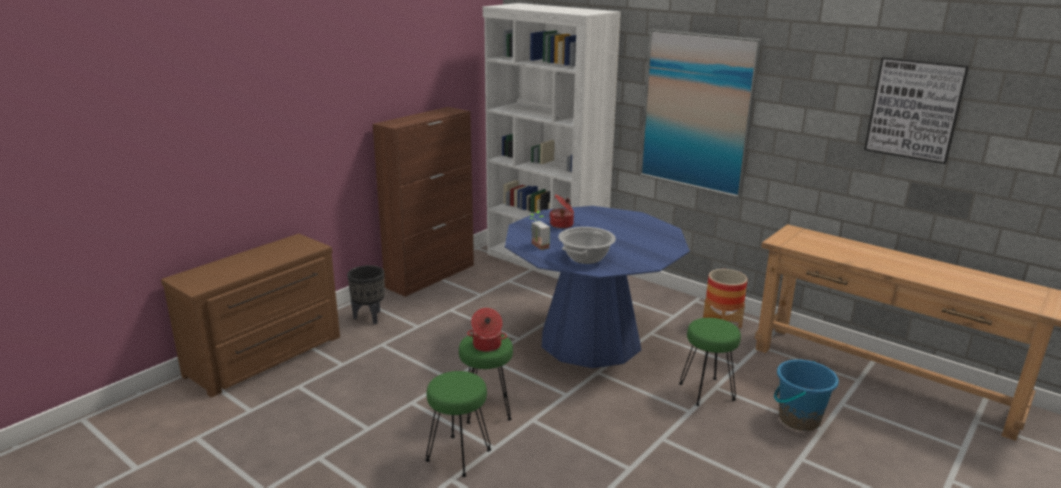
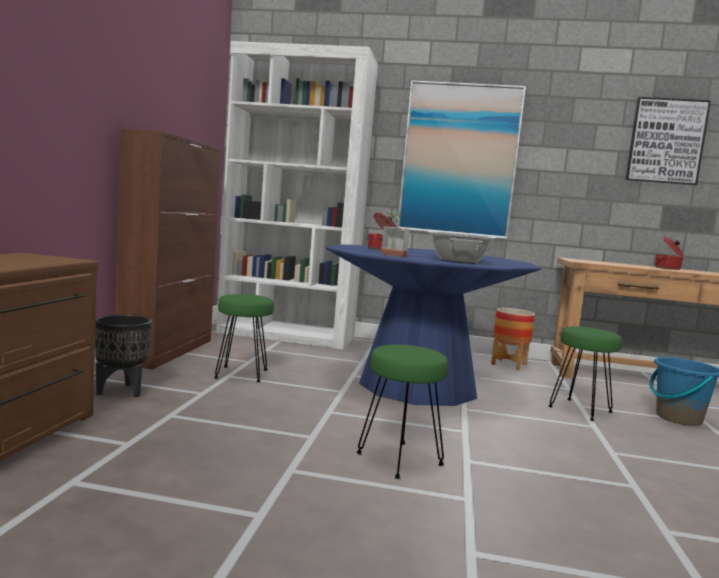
camera: 30 degrees left, 15 degrees down
green stool [425,371,491,477] -> green stool moved to [215,294,274,382]
cooking pot [467,308,507,352] -> cooking pot moved to [655,236,684,270]

